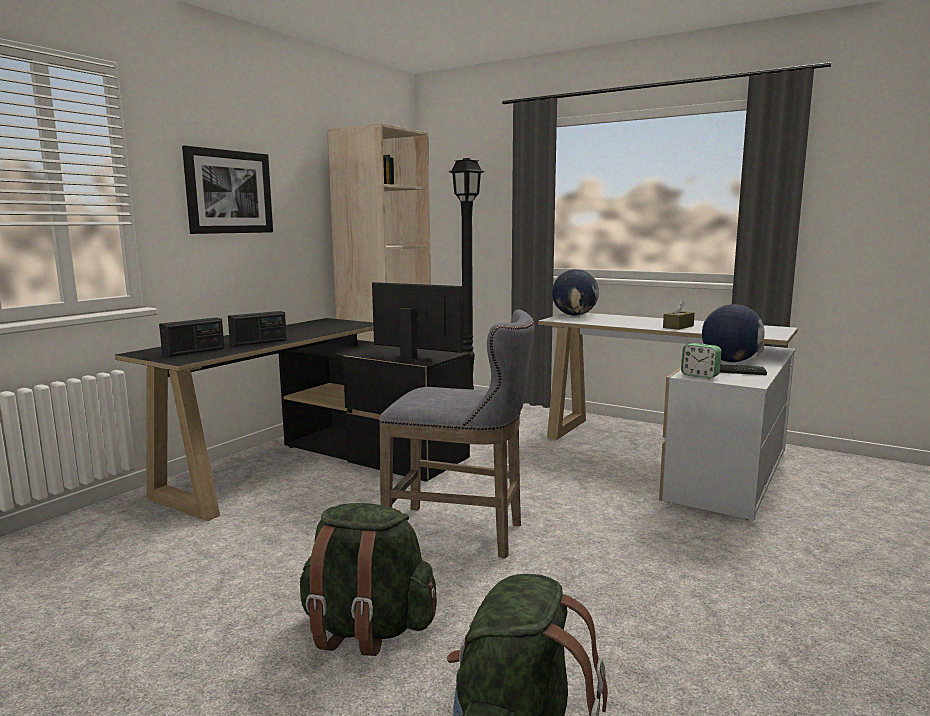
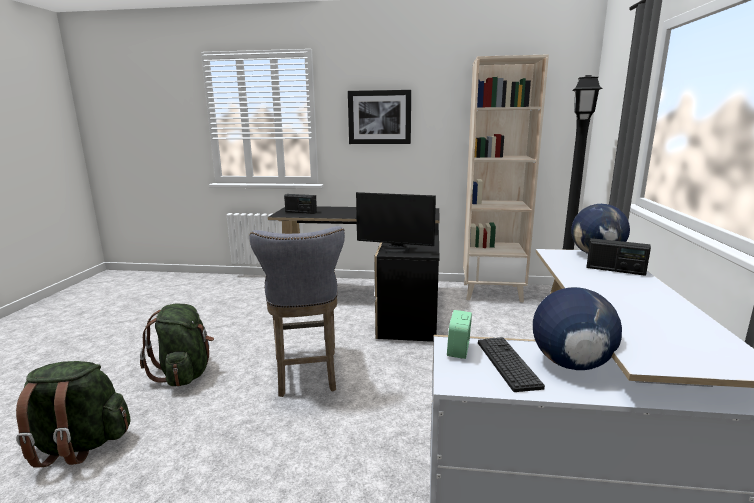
camera: 65 degrees right, 5 degrees up
radio [228,311,287,347] -> radio moved to [586,238,651,276]
monitor [372,282,463,363] -> monitor turned 105 degrees clockwise [356,192,436,253]
brown tissue box [663,300,695,330] -> none

